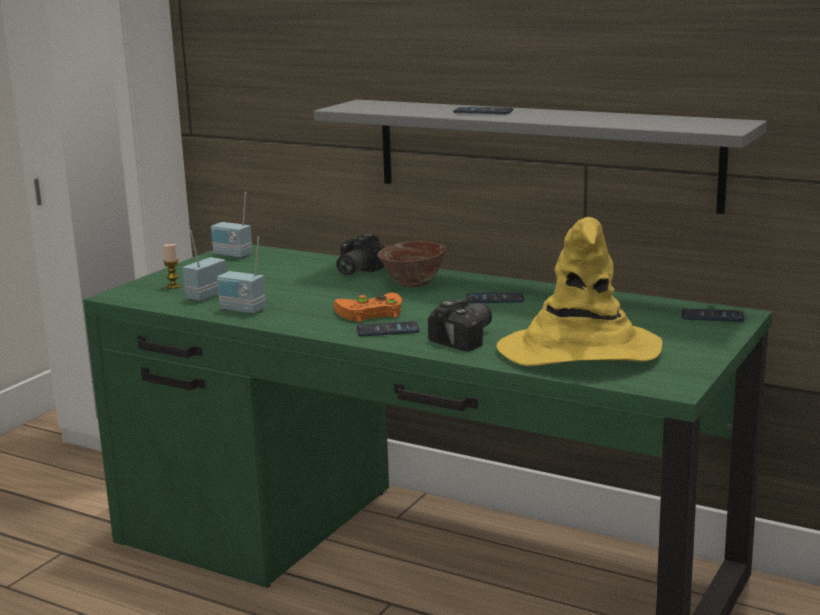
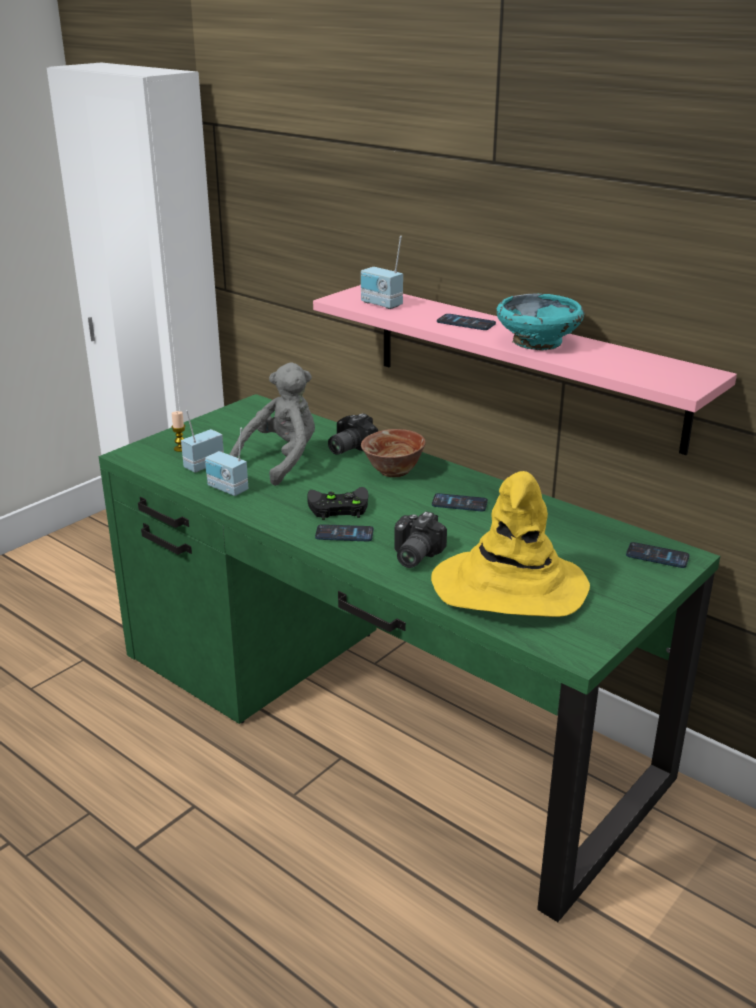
camera: 10 degrees right, 10 degrees up
radio [211,192,253,258] -> radio moved to [361,236,403,309]
grey shelf [314,100,767,214] -> pink shelf [313,285,737,455]
orange game controller [334,292,402,323] -> black game controller [307,487,369,520]
camera [428,299,492,351] -> camera turned 150 degrees clockwise [394,511,447,568]
none -> grey plush toy [229,362,315,486]
none -> turquoise bowl [497,293,584,351]

